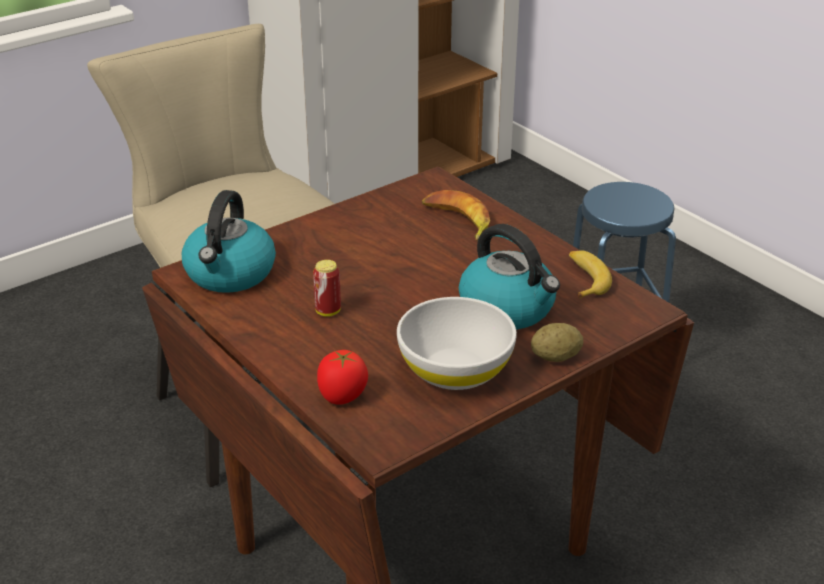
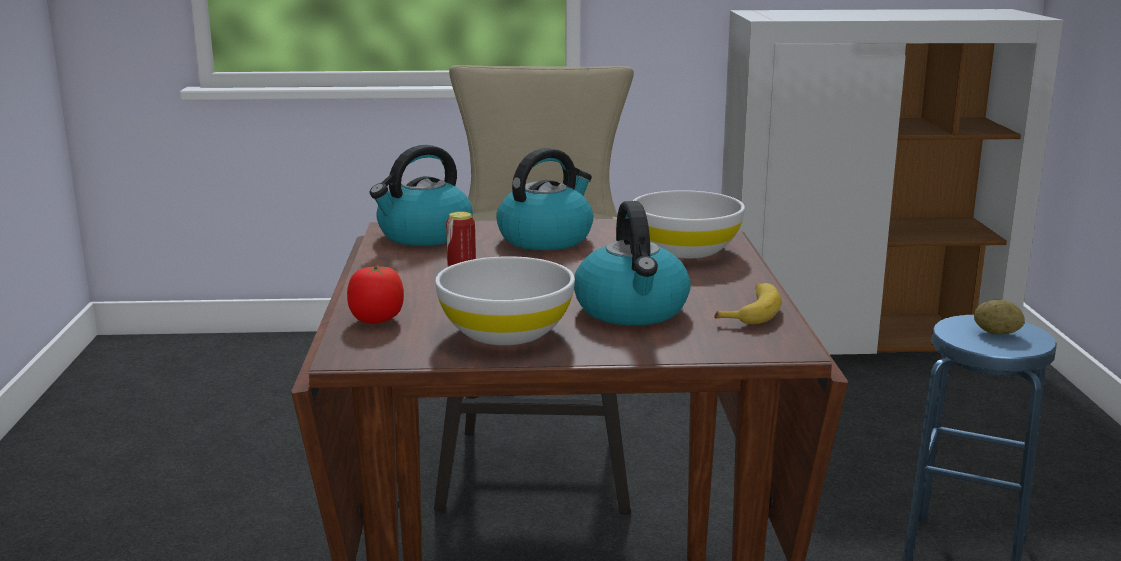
camera: 35 degrees right, 15 degrees down
banana [422,190,490,241] -> white bowl [633,190,745,258]
potato [531,323,583,362] -> potato moved to [974,300,1025,335]
none -> kettle [496,148,594,250]

